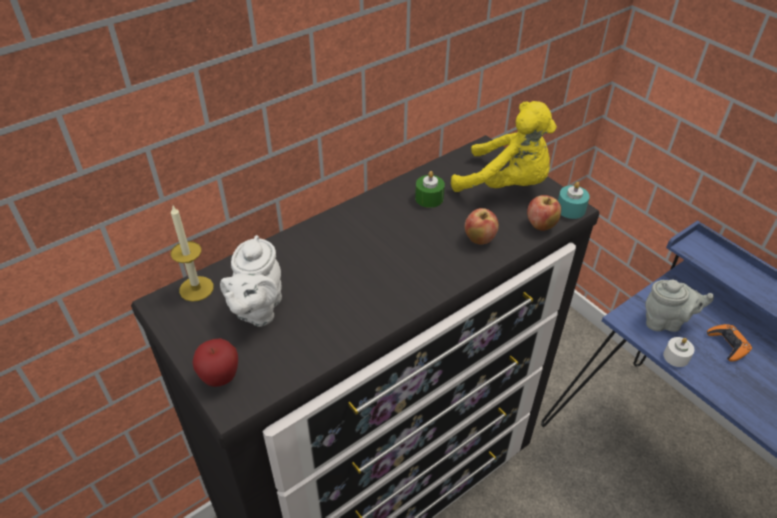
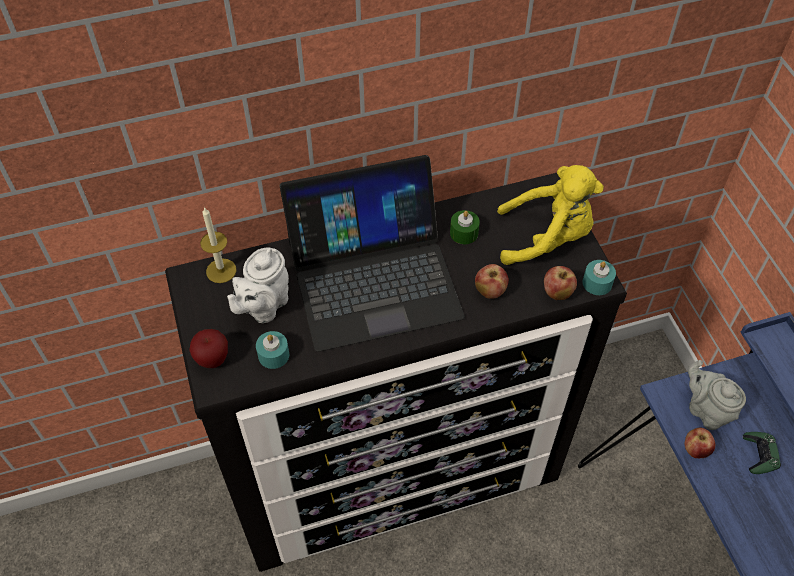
camera: 20 degrees right, 10 degrees up
yellow plush toy [451,101,557,192] -> yellow plush toy turned 45 degrees counterclockwise [497,165,604,265]
grey teapot [645,280,714,332] -> grey teapot turned 150 degrees counterclockwise [688,360,746,430]
white candle [663,337,694,367] -> apple [685,427,715,458]
orange game controller [707,324,752,362] -> green game controller [743,432,781,474]
none -> turquoise candle [256,331,289,369]
none -> laptop [280,155,465,352]

